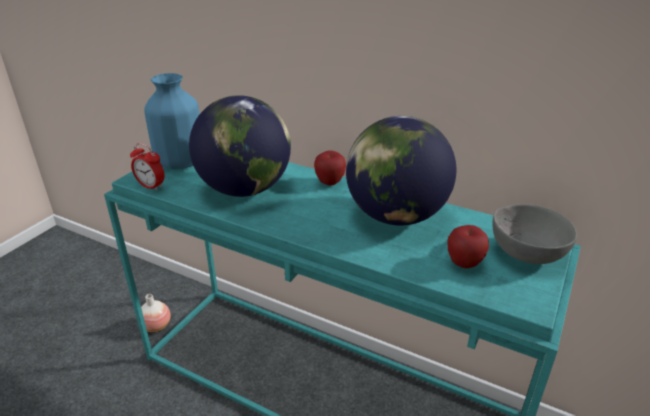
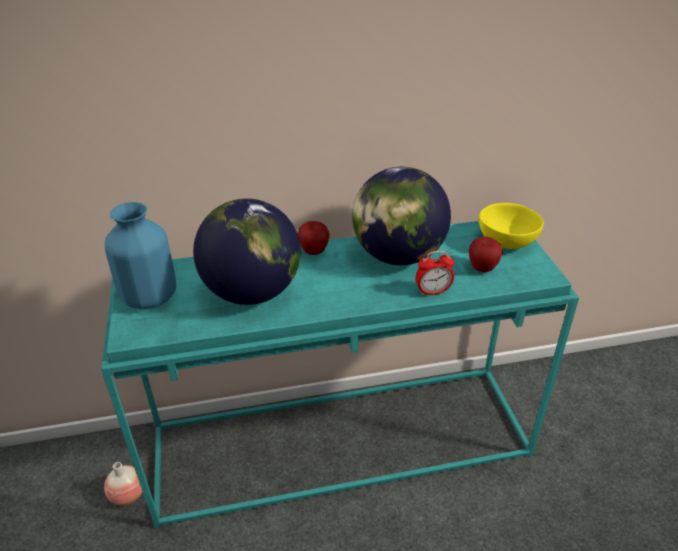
camera: 40 degrees left, 5 degrees up
alarm clock [130,143,164,191] -> alarm clock moved to [415,251,454,296]
grey bowl [493,204,577,264] -> yellow bowl [479,203,544,249]

